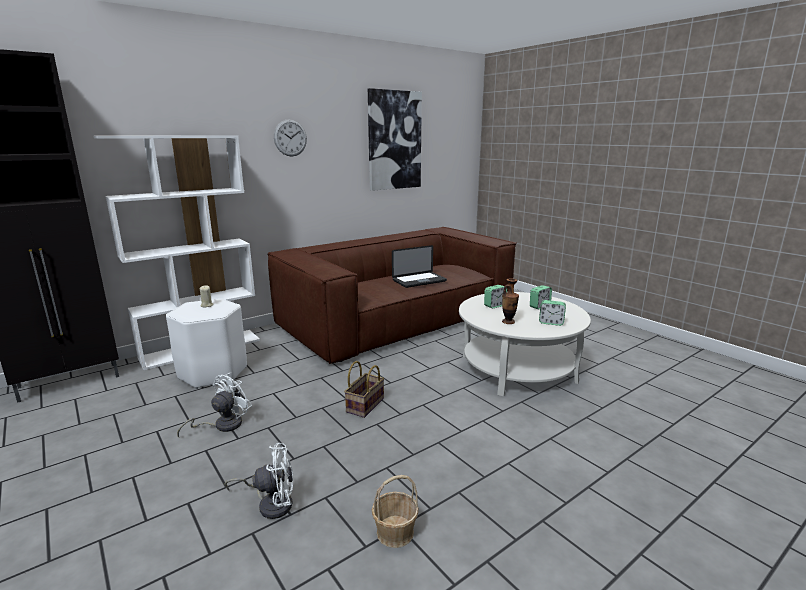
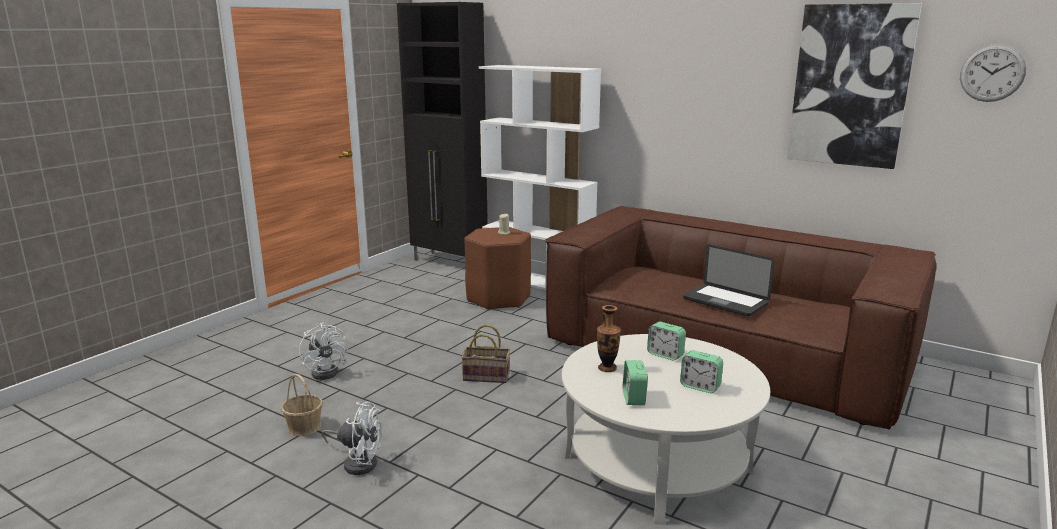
camera: 70 degrees right, 0 degrees up
white stool [166,298,247,389] -> brown stool [464,227,531,310]
white fan [177,373,252,437] -> white fan moved to [322,402,383,475]
wall clock [274,119,307,156] -> wall clock moved to [960,44,1026,102]

